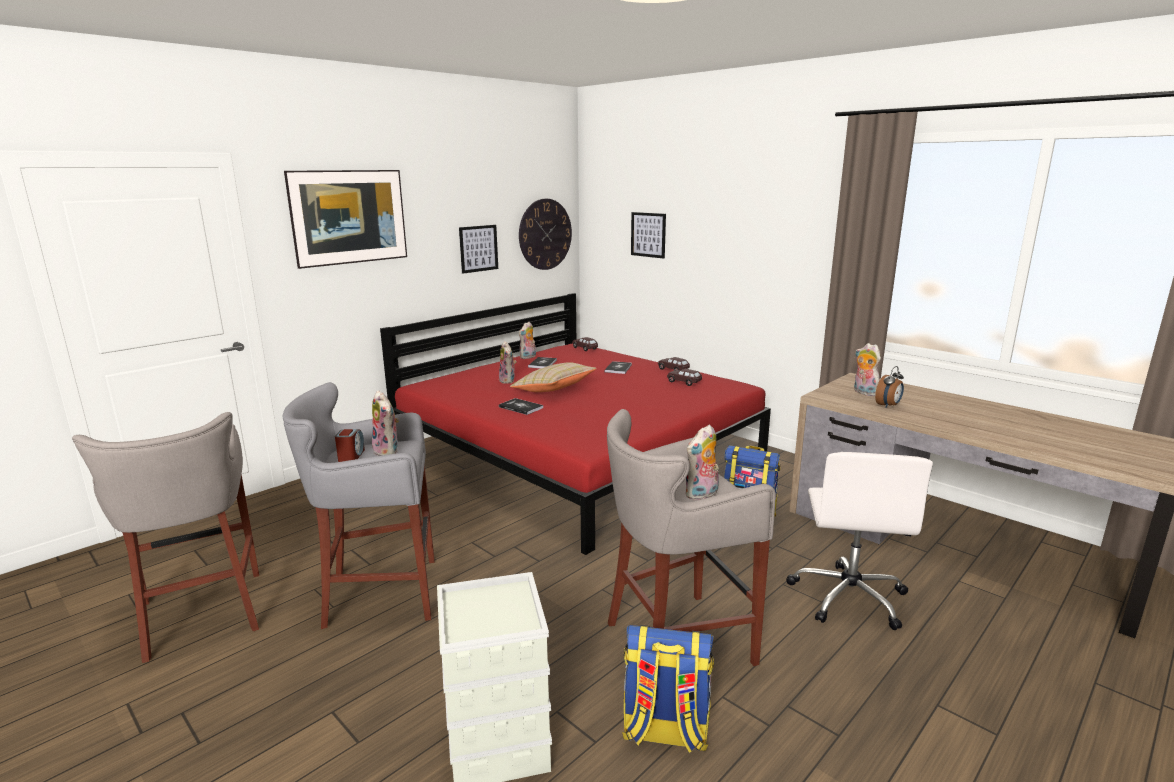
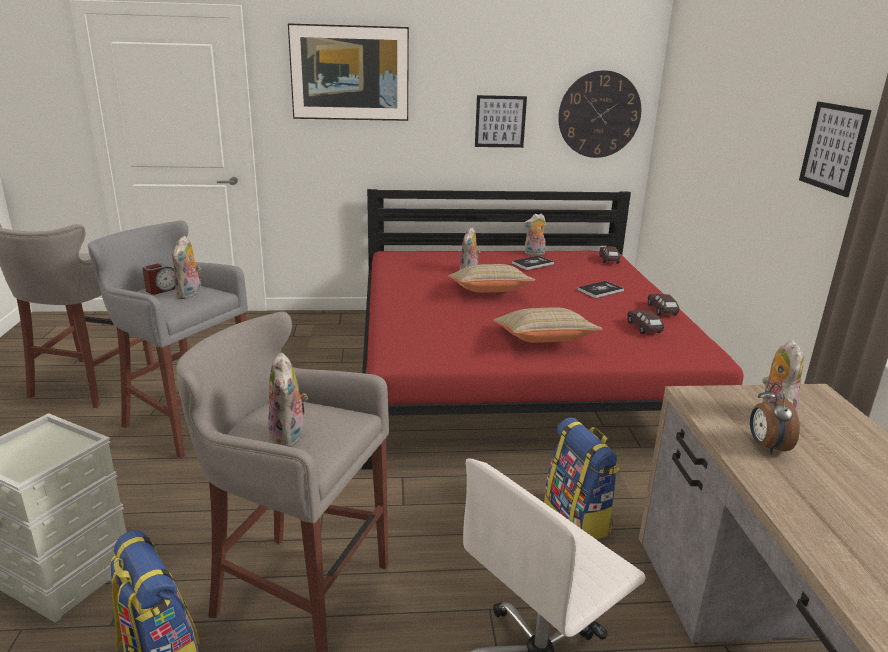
camera: 40 degrees right, 5 degrees up
book [499,398,543,415] -> none
picture [631,212,666,259] -> picture moved to [799,102,872,197]
plush toy [686,425,719,500] -> plush toy turned 105 degrees counterclockwise [268,353,308,447]
alarm clock [875,366,904,408] -> alarm clock turned 90 degrees clockwise [750,384,800,455]
none -> beige pillow [493,307,602,343]

